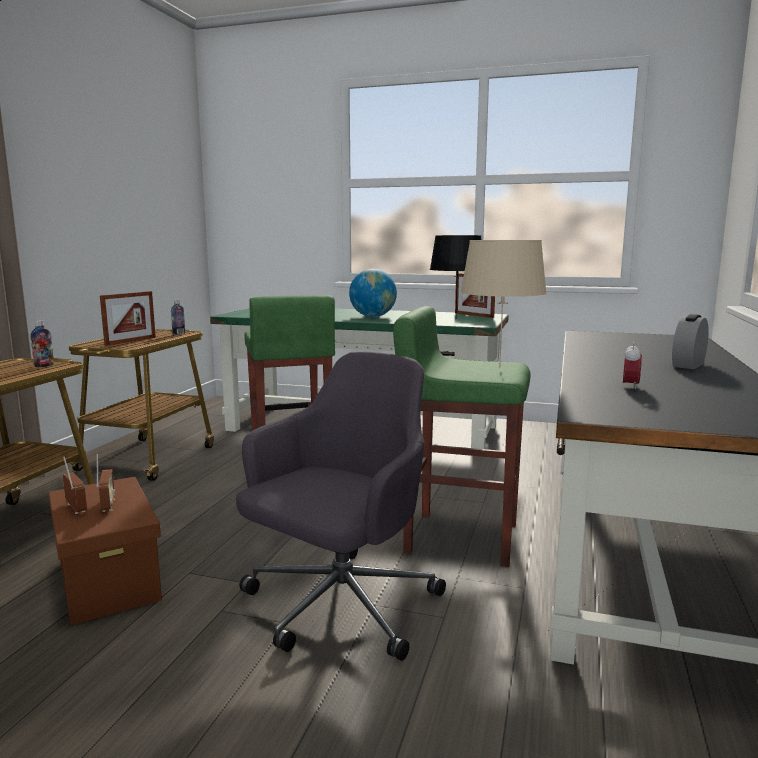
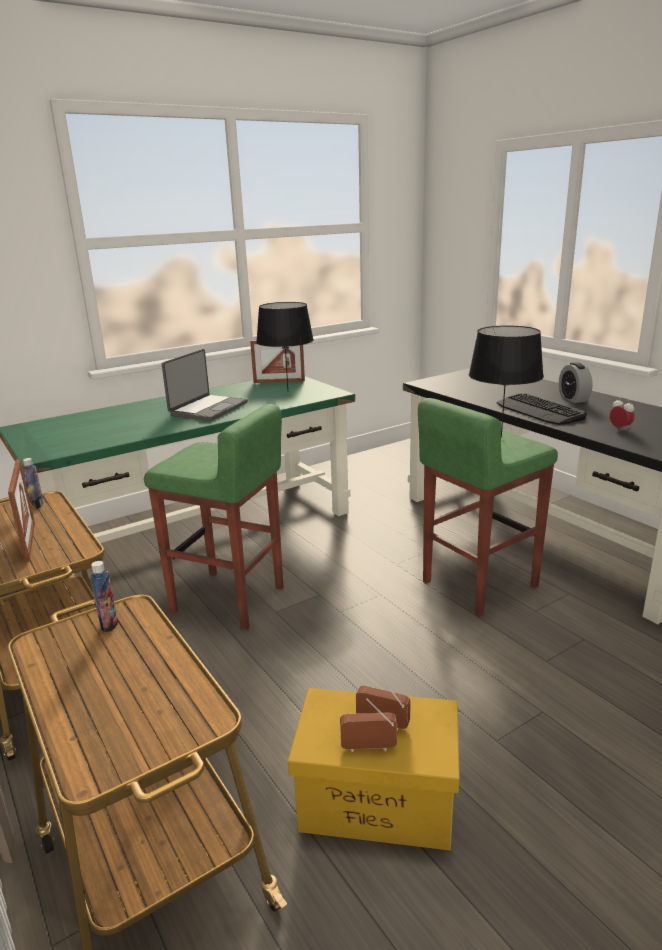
camera: 50 degrees left, 10 degrees up
brown storage box [48,477,162,625] -> yellow storage box [288,688,460,850]
grey office chair [236,352,446,661] -> none
globe [349,269,397,317] -> laptop [162,349,248,421]
beige table lamp [460,240,547,368] -> black table lamp [469,326,544,438]
none -> keyboard [497,393,587,425]

